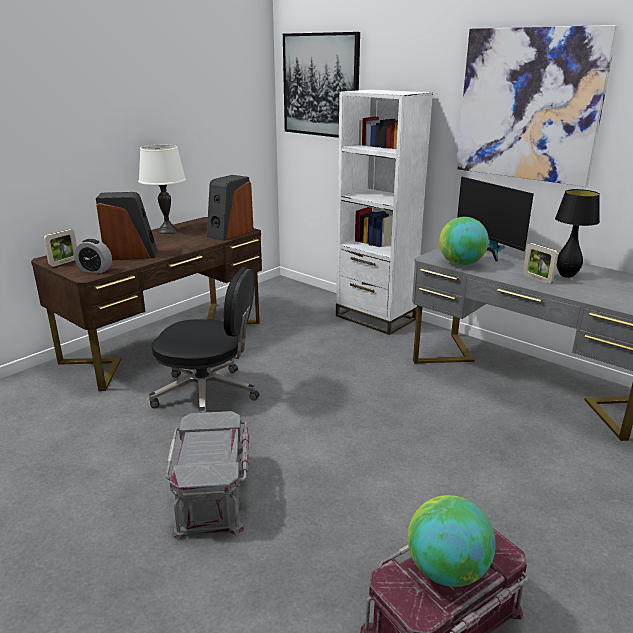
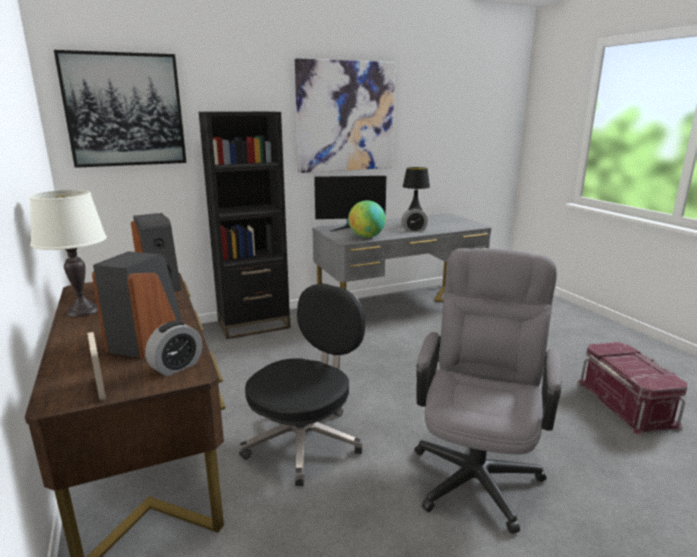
camera: 65 degrees left, 5 degrees down
grey storage box [165,411,249,540] -> grey office chair [415,248,562,534]
white bookcase [336,89,433,335] -> black bookcase [199,111,291,339]
globe [408,495,496,587] -> none
picture frame [523,243,558,284] -> alarm clock [401,207,428,232]

